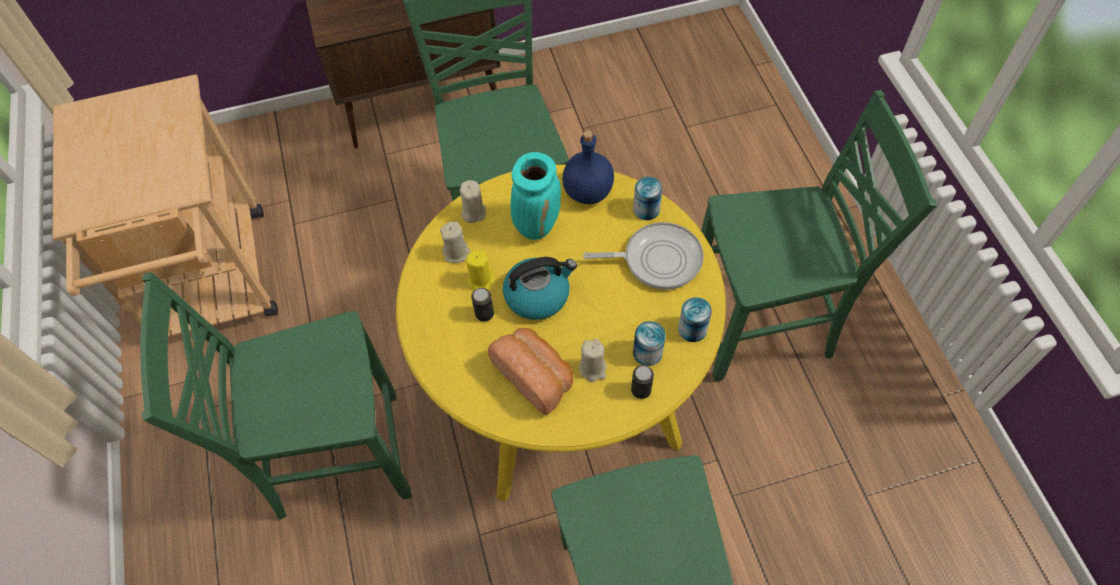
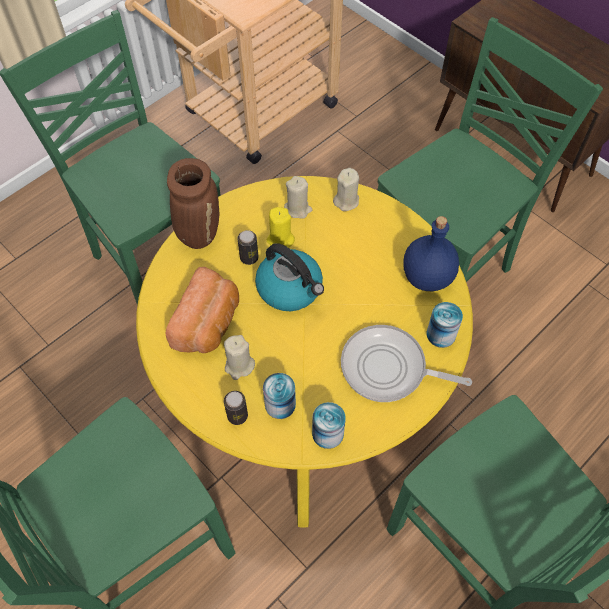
camera: 60 degrees right, 0 degrees up
turquoise vase [511,152,561,240] -> none
frying pan [583,222,704,290] -> frying pan turned 135 degrees clockwise [341,325,472,402]
none -> brown vase [167,158,219,249]

